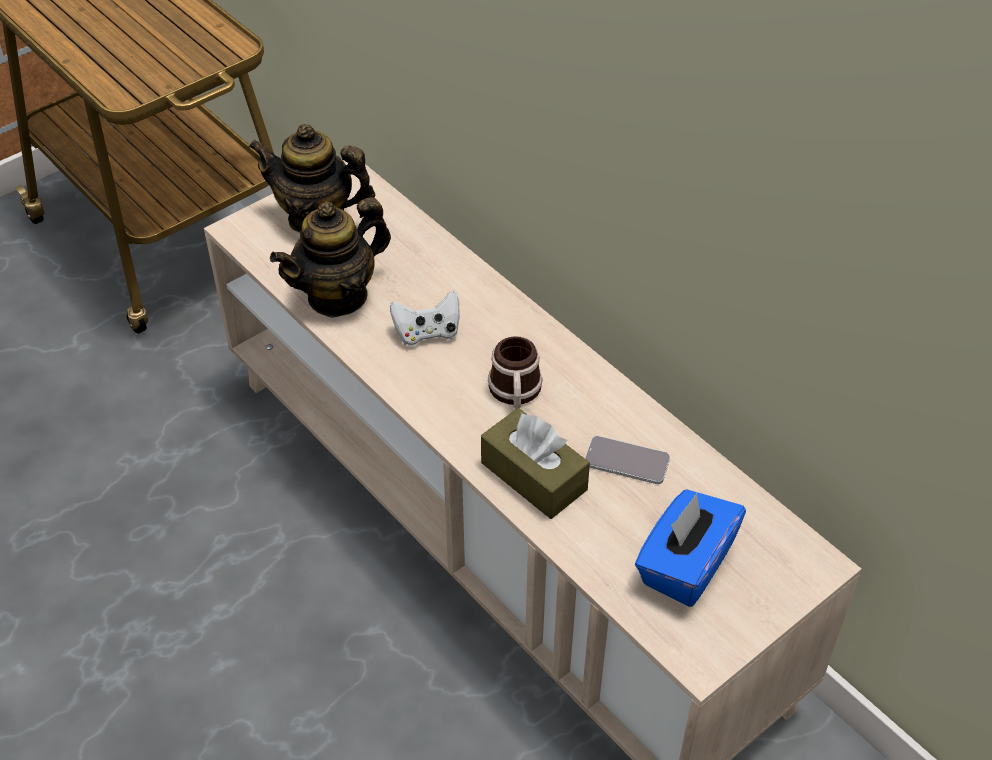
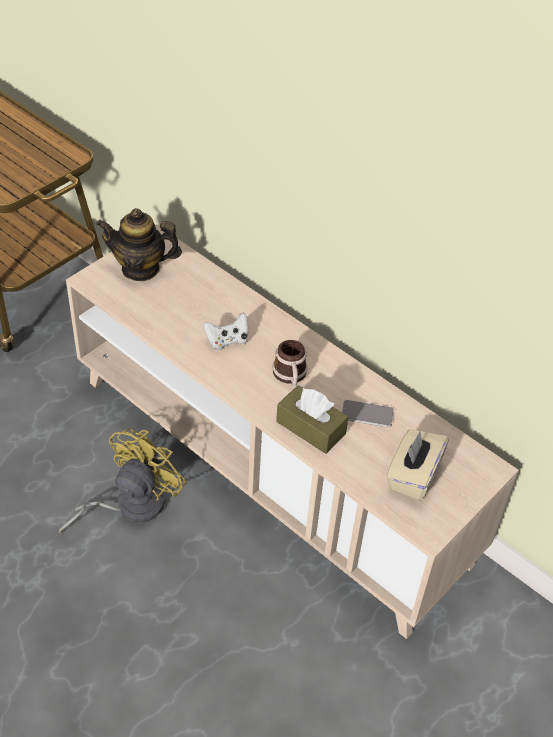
camera: 10 degrees left, 0 degrees up
teapot [270,197,391,318] -> none
blue tissue box [635,489,746,607] -> beige tissue box [386,429,449,501]
none -> yellow fan [59,428,187,534]

